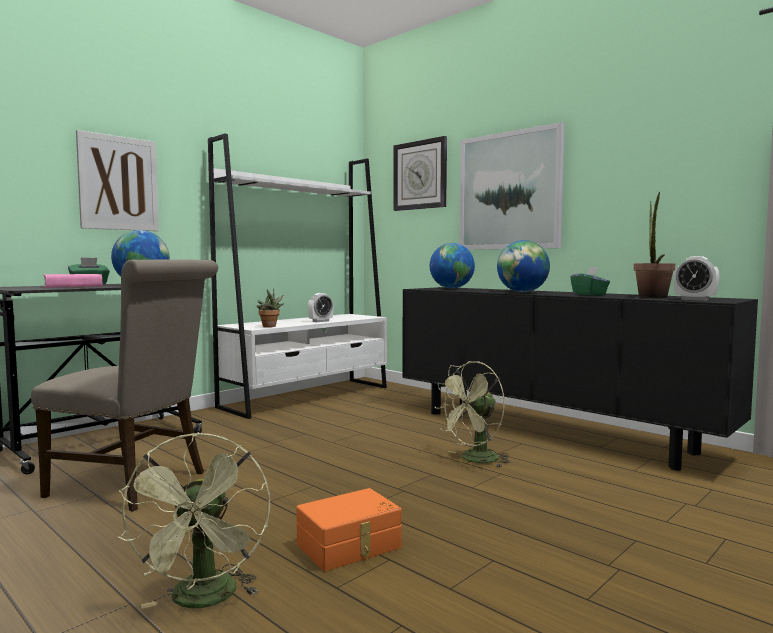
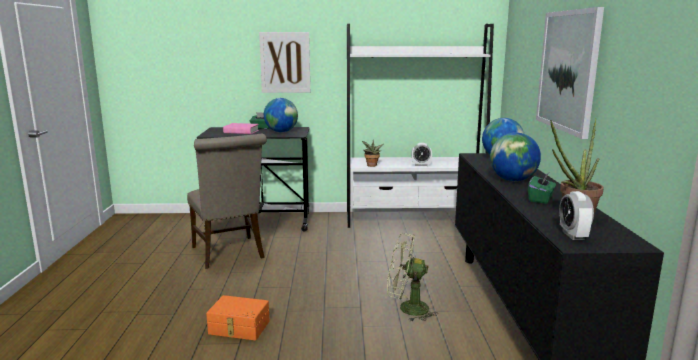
camera: 45 degrees right, 10 degrees up
green fan [116,432,270,609] -> none
wall clock [393,136,447,211] -> none

